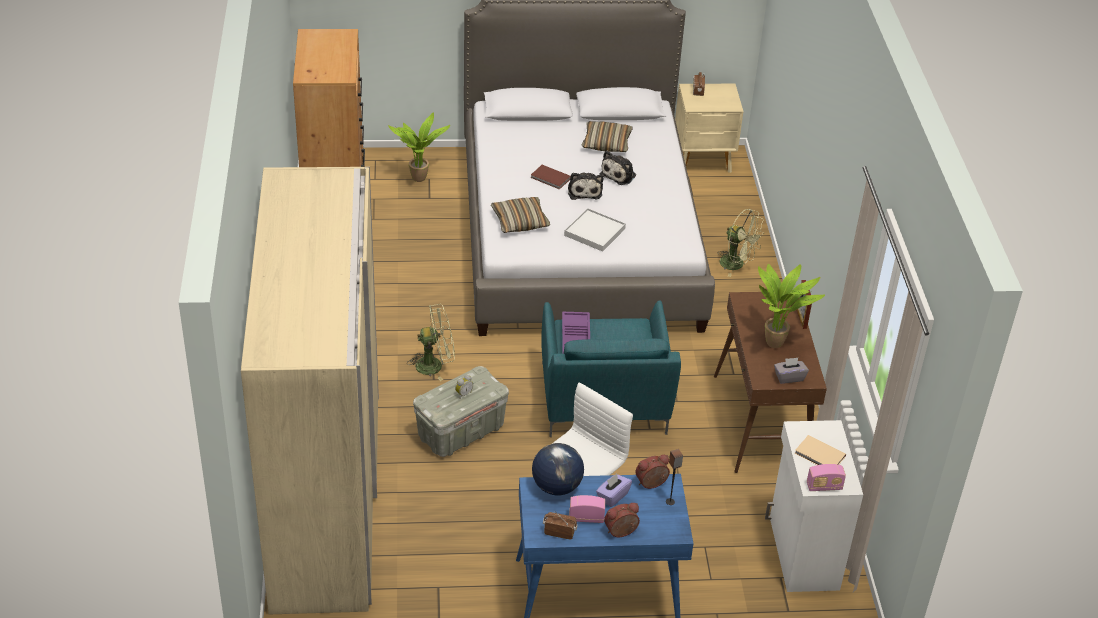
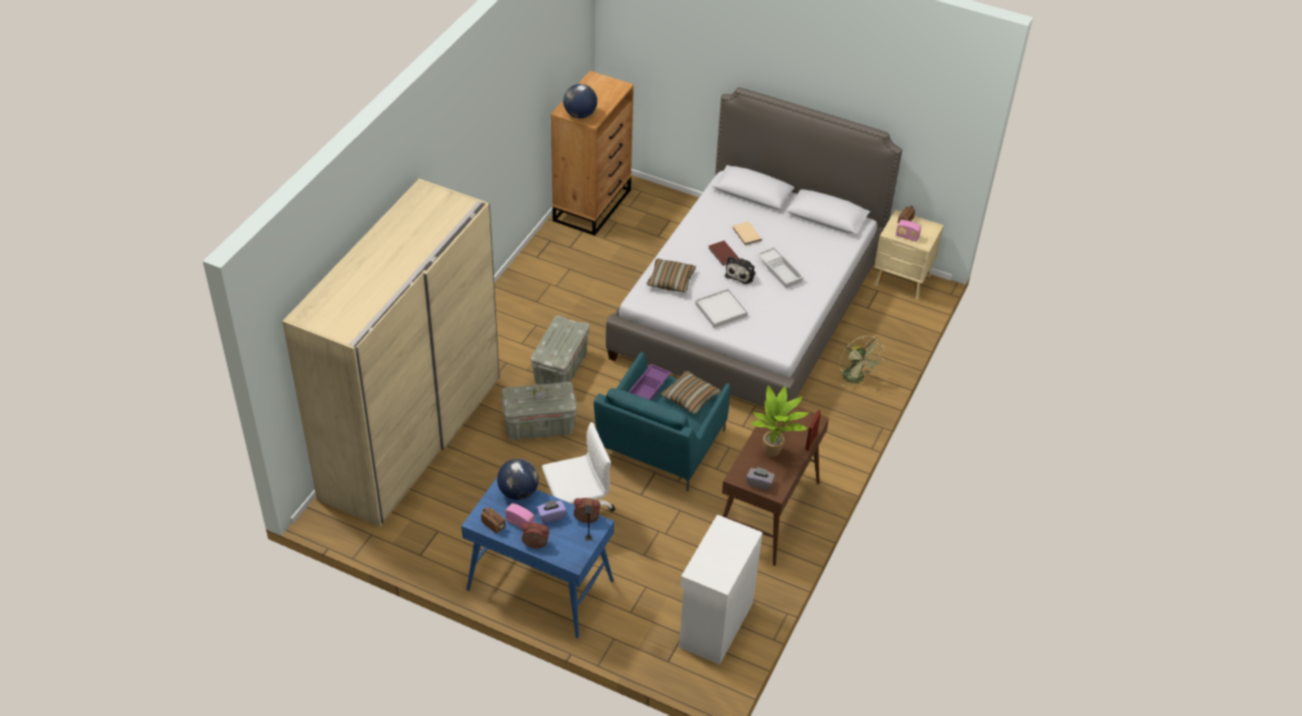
camera: 30 degrees right, 5 degrees up
potted plant [388,113,450,182] -> none
green fan [407,304,455,381] -> grey storage box [531,316,590,385]
pillow [581,121,633,152] -> pillow moved to [661,371,721,414]
plush toy [599,151,636,185] -> white tray [757,246,804,288]
beige book [794,435,846,465] -> beige book moved to [732,221,762,246]
radio [807,464,846,491] -> radio moved to [896,220,921,242]
none -> globe [563,84,597,118]

